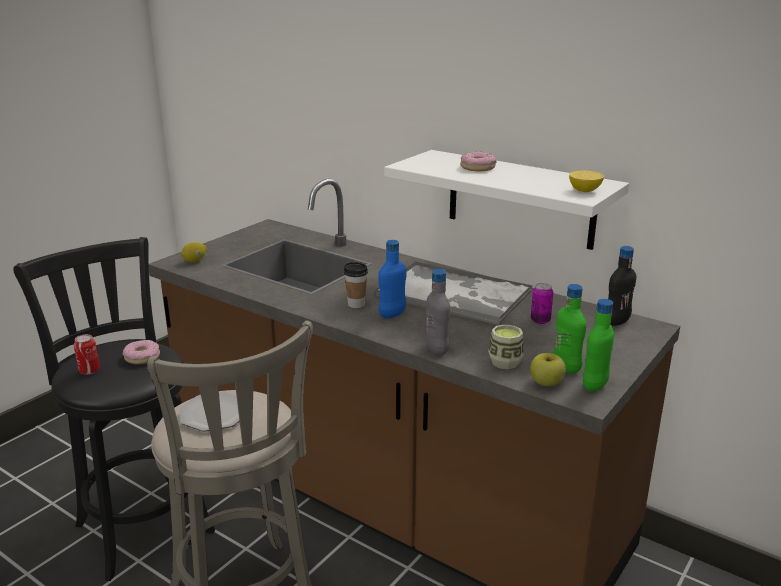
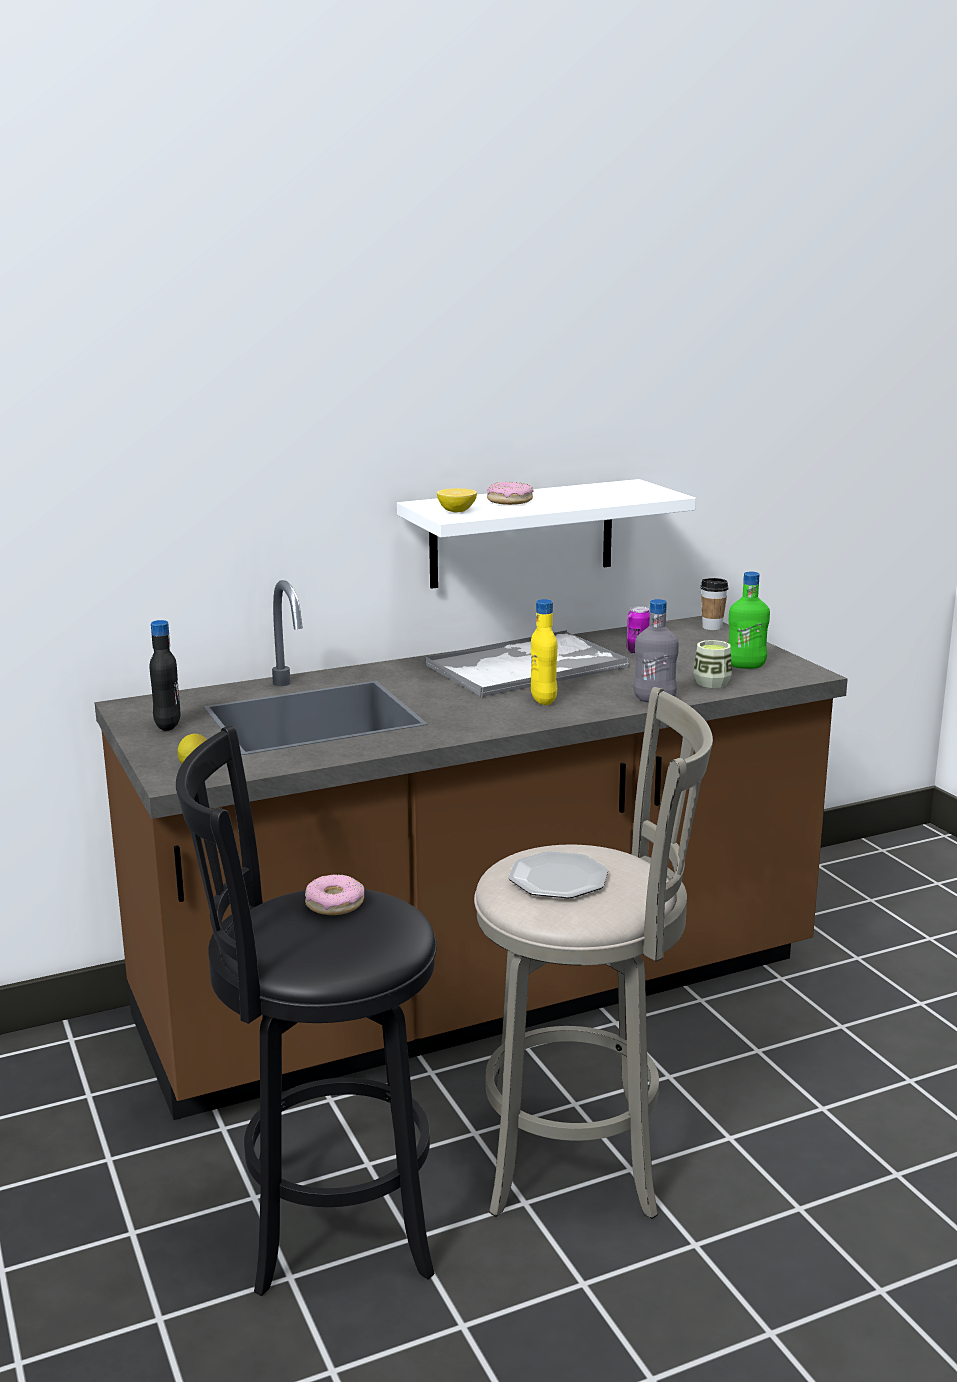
camera: 60 degrees left, 5 degrees down
can [74,334,100,375] -> none
cup [344,262,368,308] -> cup moved to [700,578,729,630]
blue bottle [378,240,406,318] -> yellow bottle [531,599,557,705]
apple [530,353,566,386] -> none
lemon [569,171,604,192] -> lemon moved to [437,488,477,512]
green bottle [583,299,614,392] -> none
black bottle [608,246,636,326] -> black bottle moved to [150,620,180,731]

